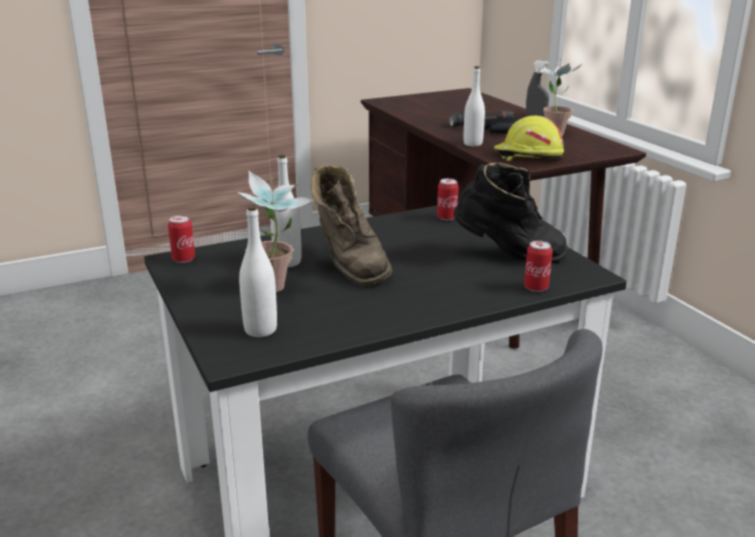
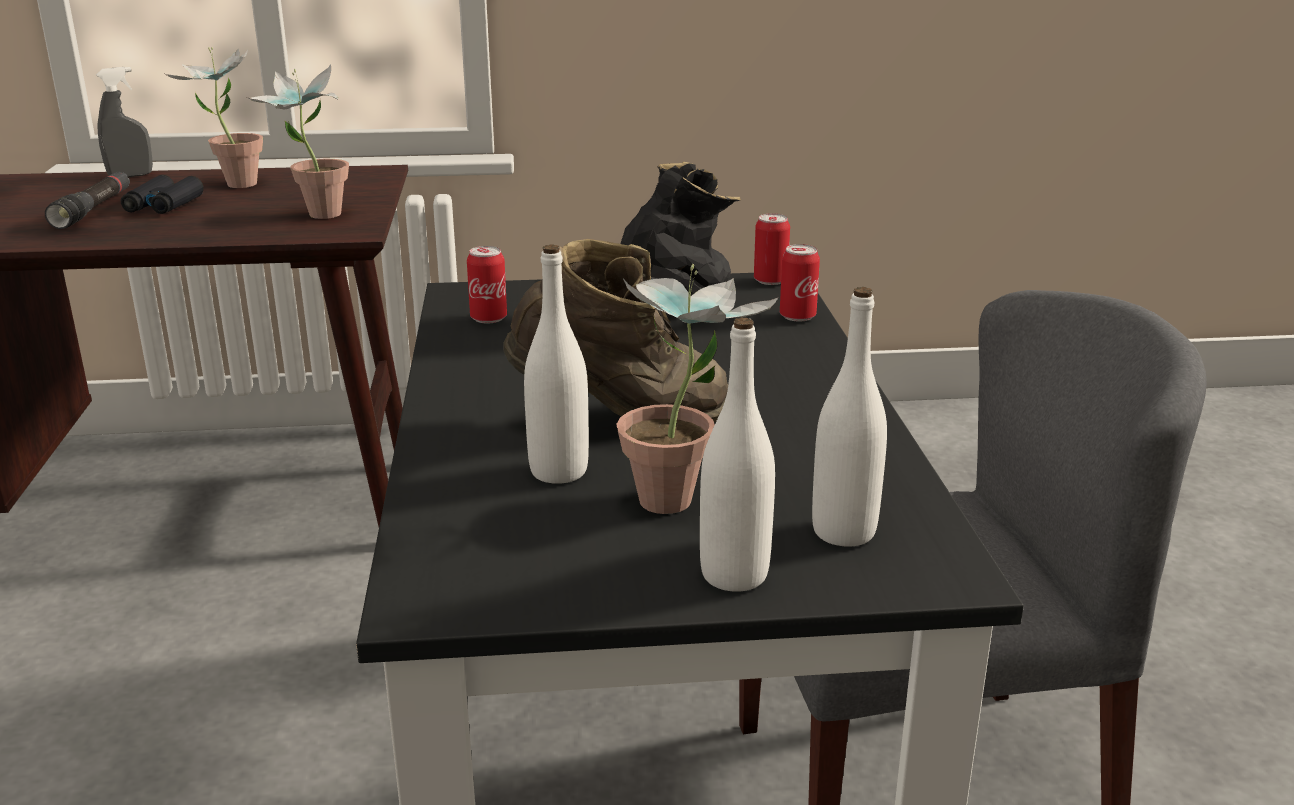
camera: 70 degrees left, 0 degrees up
can [168,215,195,263] -> can moved to [754,213,790,285]
white bottle [464,66,485,146] -> white bottle moved to [700,318,775,592]
yellow hard hat [494,116,564,161] -> potted plant [247,65,349,219]

